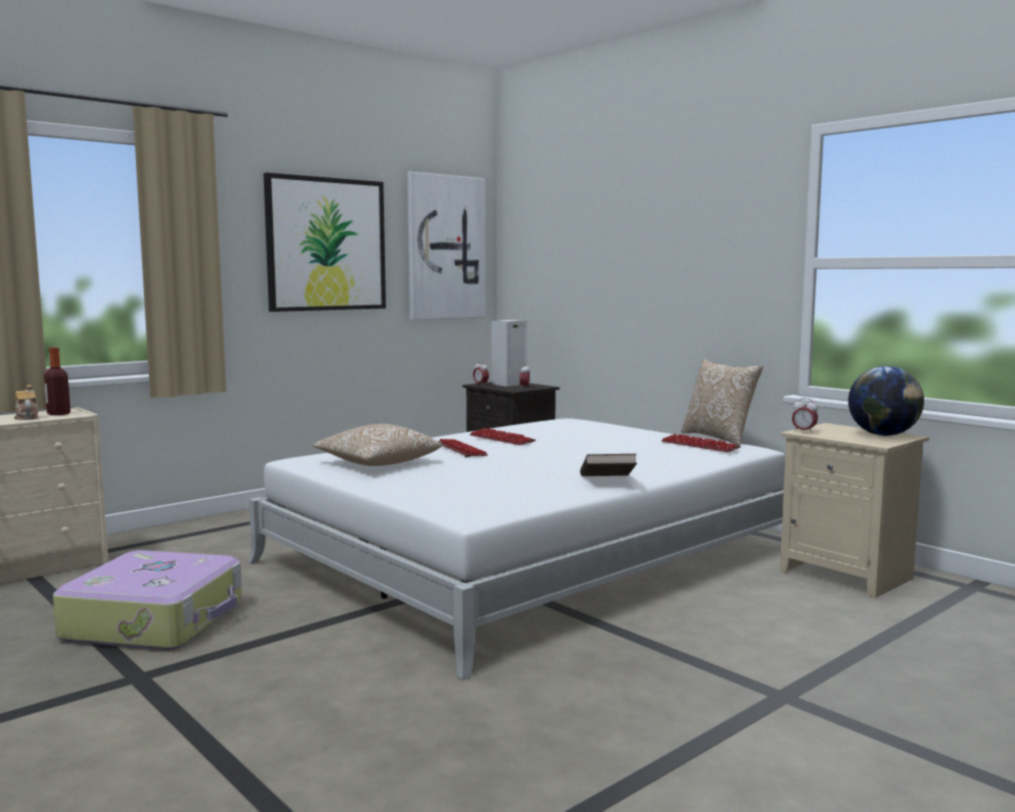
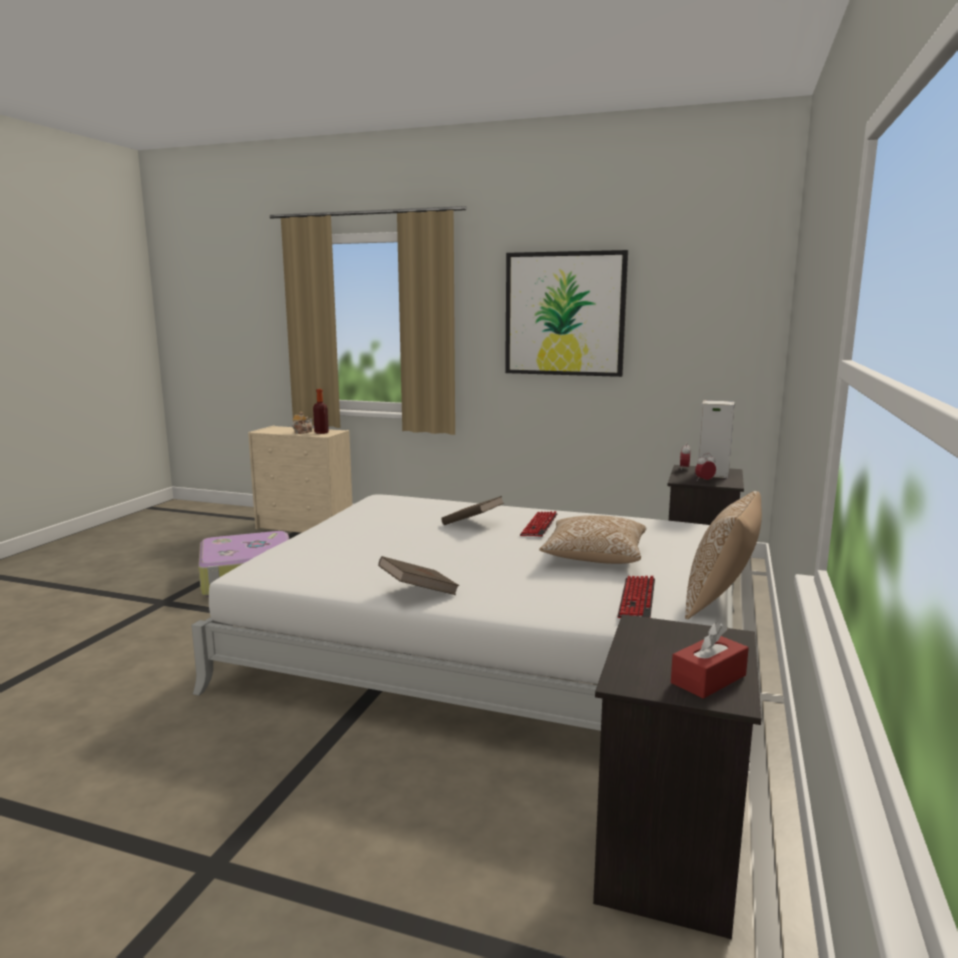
camera: 60 degrees right, 5 degrees up
pillow [312,424,442,466] -> pillow moved to [539,515,646,564]
picture [407,172,486,320] -> none
keyboard [439,439,488,457] -> brown book [441,496,504,525]
beige nightstand [780,423,929,598] -> black nightstand [593,614,761,939]
alarm clock [792,398,818,434] -> none
globe [848,366,924,436] -> red tissue box [671,622,749,699]

